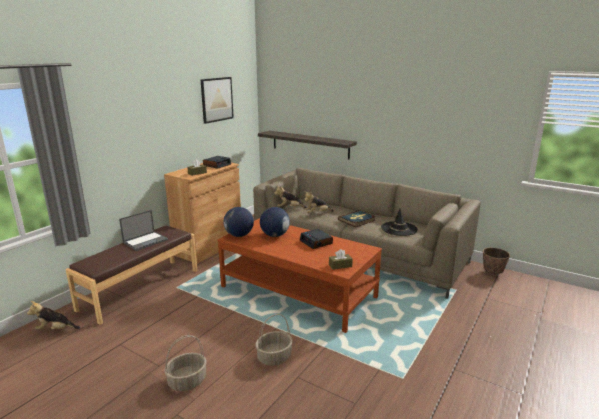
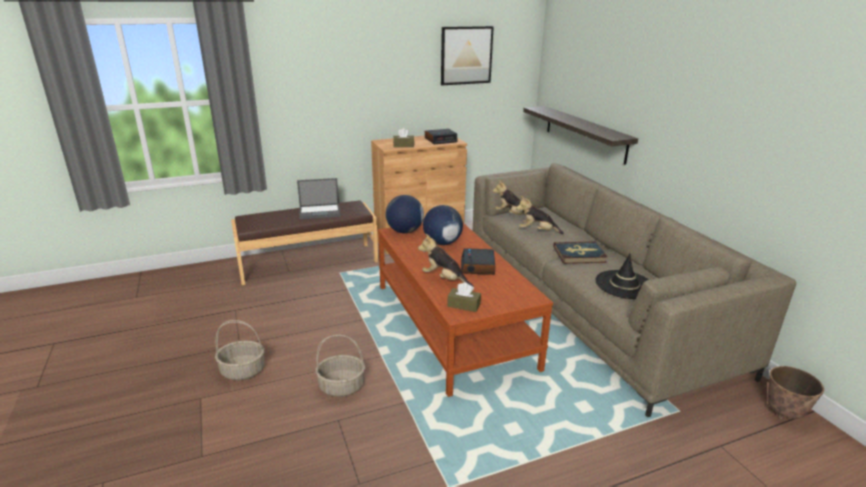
camera: 35 degrees right, 5 degrees up
plush toy [27,301,81,330] -> plush toy moved to [418,234,473,287]

